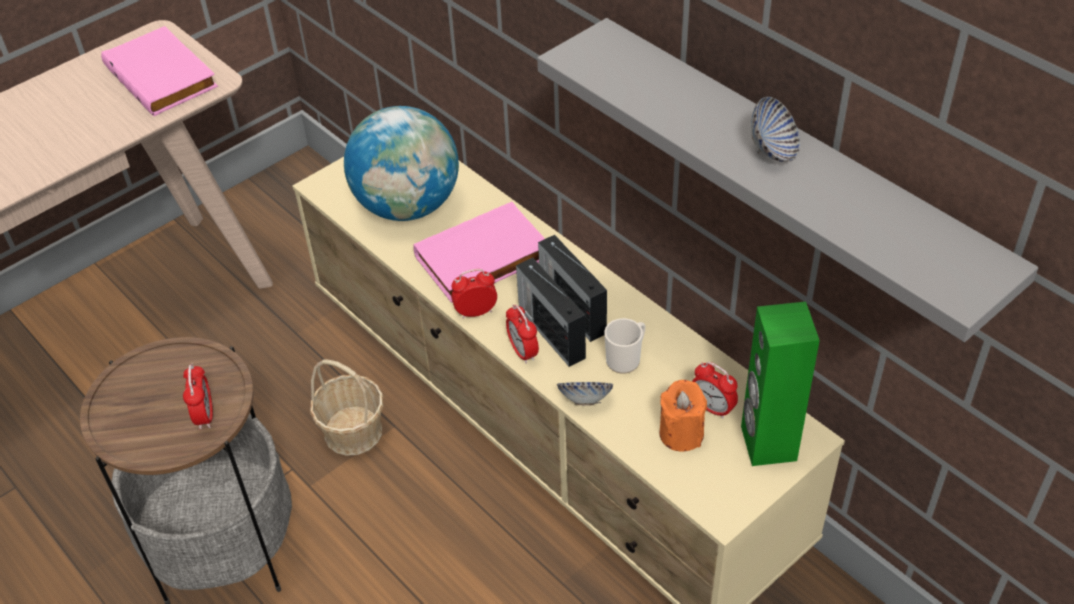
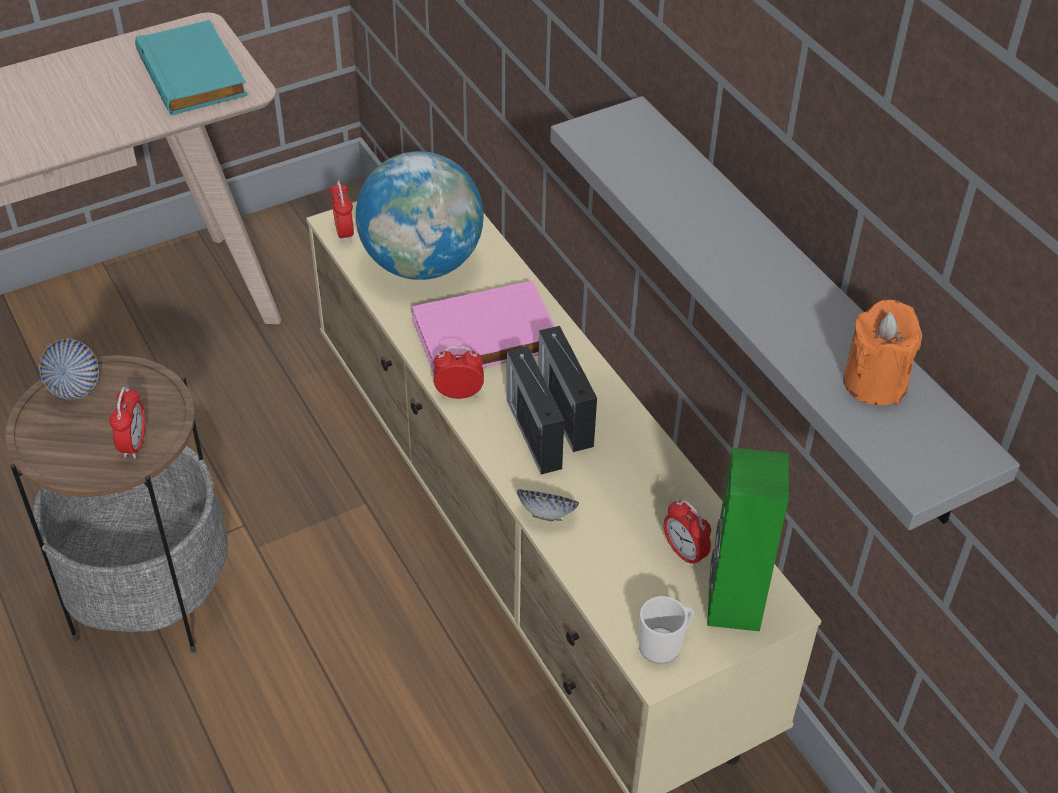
camera: 10 degrees right, 0 degrees up
pink book [101,26,218,116] -> turquoise book [135,20,248,116]
basket [310,359,383,456] -> none
alarm clock [506,304,539,364] -> alarm clock moved to [329,181,354,243]
mug [604,318,645,374] -> mug moved to [639,596,694,664]
orange candle [660,380,707,452] -> orange candle moved to [843,300,922,405]
bowl [751,97,800,162] -> bowl moved to [39,339,99,400]

